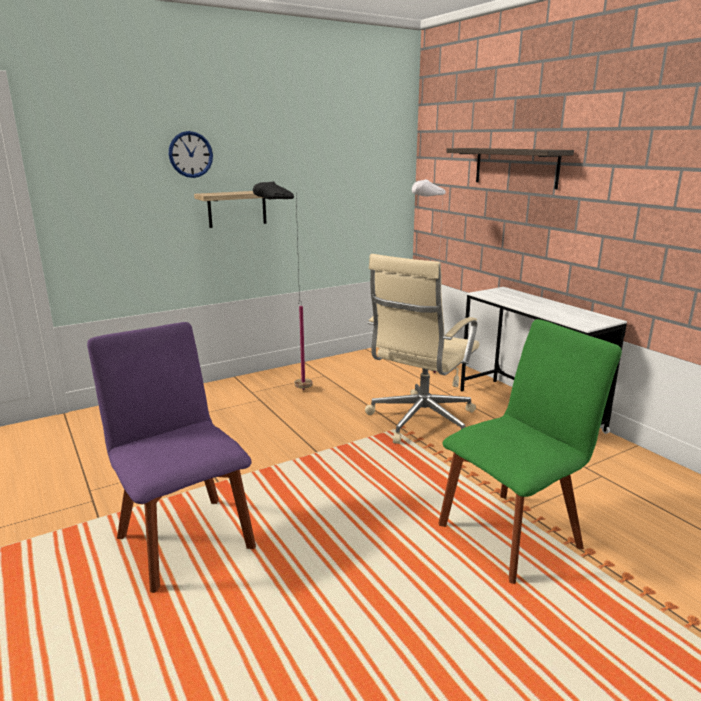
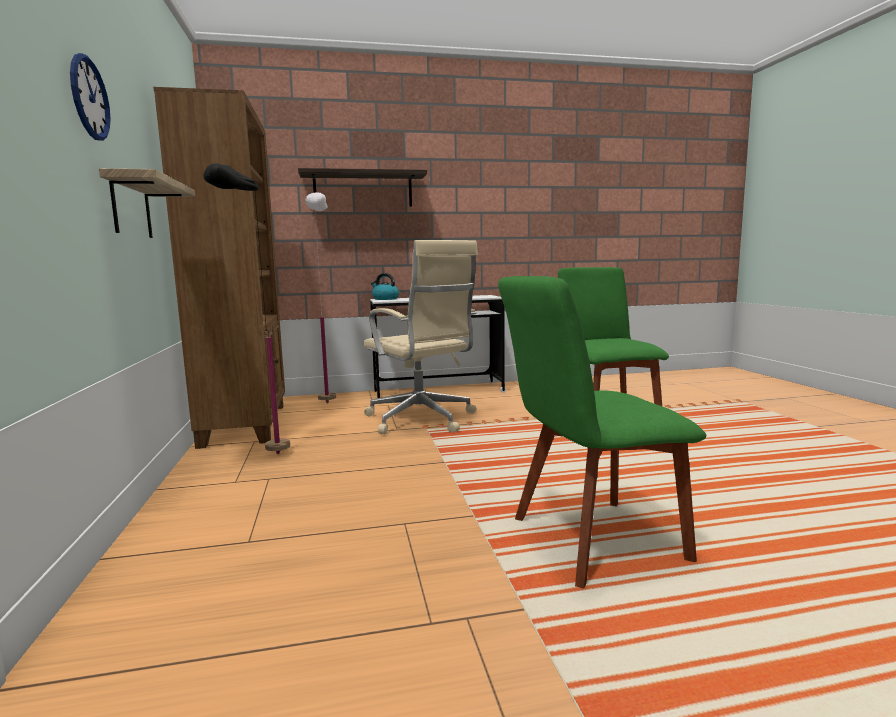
camera: 70 degrees left, 10 degrees down
purple chair [87,322,256,593] -> green chair [498,276,706,589]
none -> brown bookcase [153,87,285,449]
none -> kettle [371,273,399,300]

